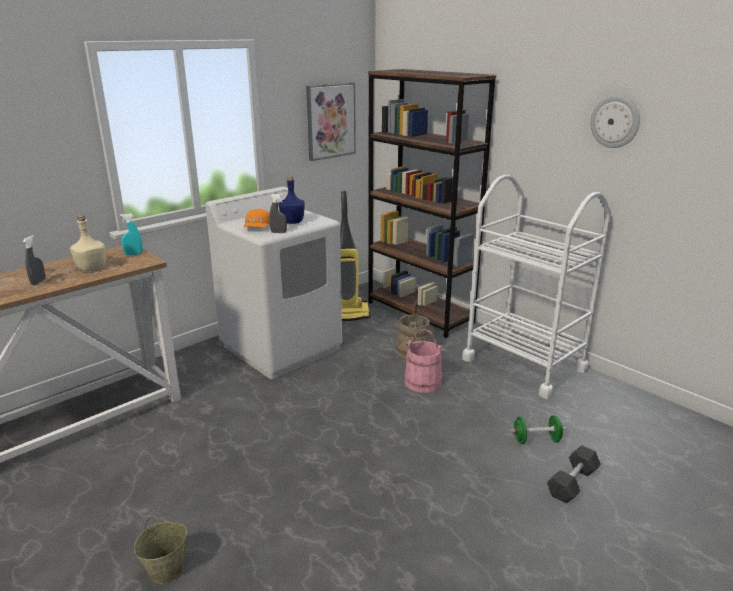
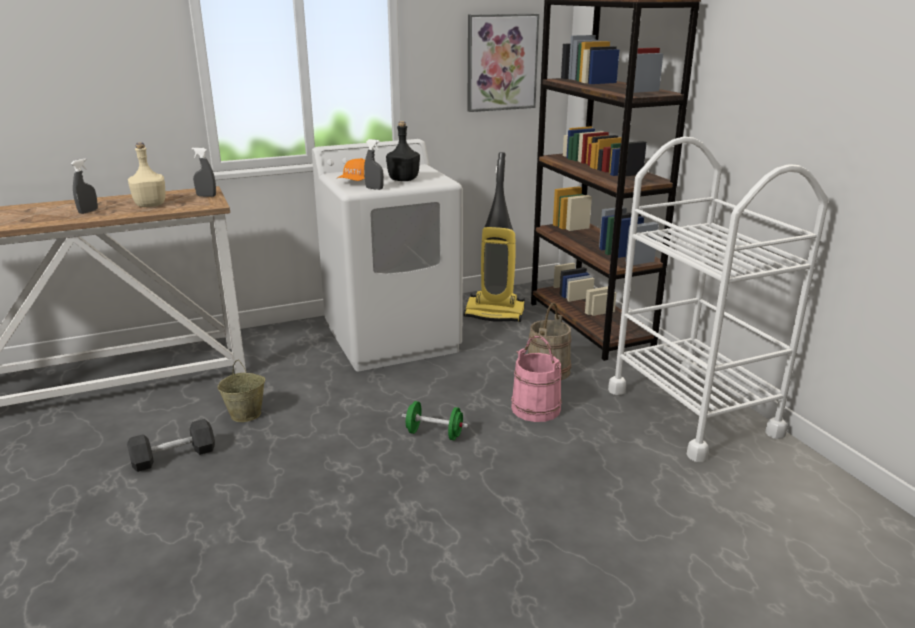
camera: 20 degrees right, 0 degrees up
turquoise spray bottle [120,214,143,255] -> grey spray bottle [191,147,216,197]
beige bucket [134,517,187,584] -> beige bucket moved to [218,360,265,422]
blue bottle [279,177,305,224] -> black bottle [386,121,420,181]
green dumbbell [510,415,566,444] -> green dumbbell moved to [402,401,468,440]
black dumbbell [547,445,601,503] -> black dumbbell moved to [127,419,215,472]
wall clock [590,95,640,148] -> none

